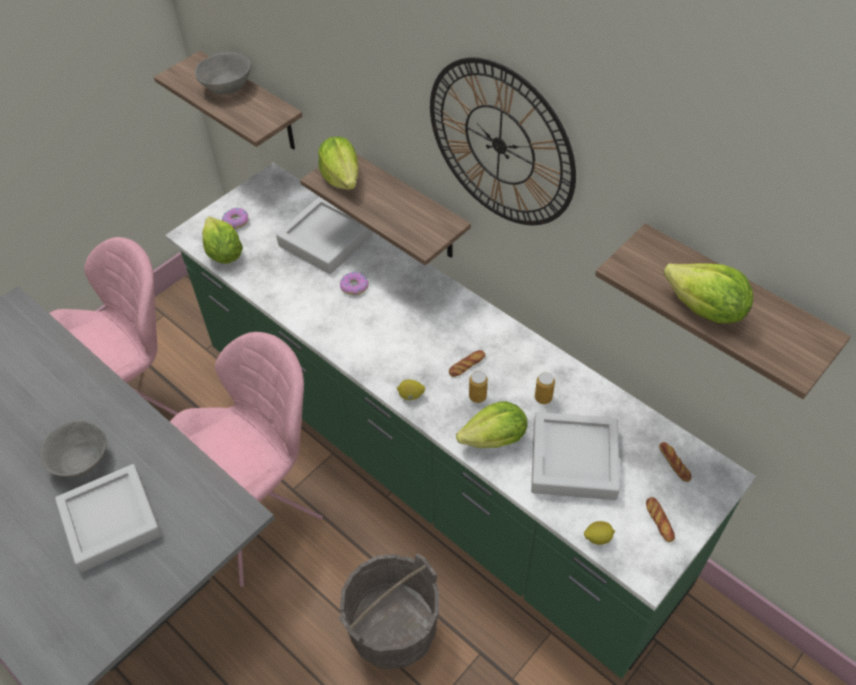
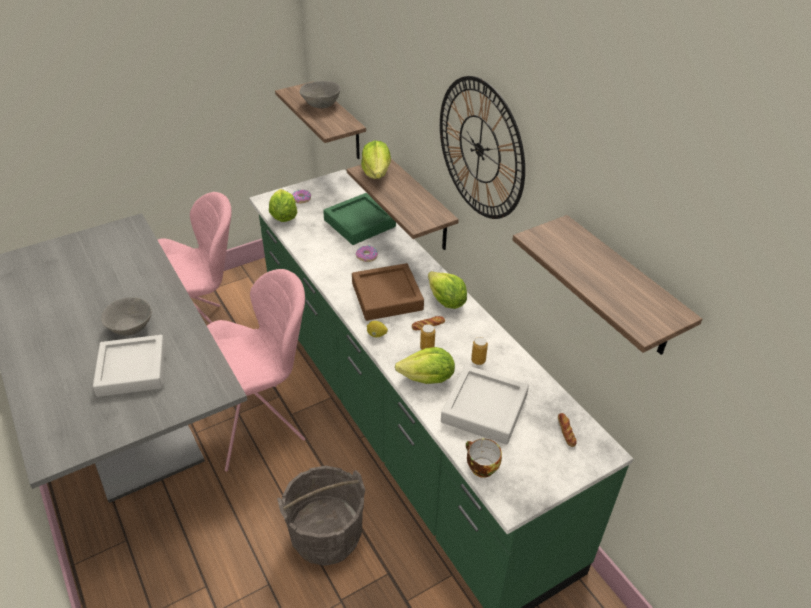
camera: 15 degrees right, 10 degrees down
grey tray [276,197,373,274] -> green tray [323,193,396,245]
lemon [584,521,615,545] -> cup [466,438,502,478]
bread [646,497,675,542] -> none
lettuce [663,263,753,324] -> lettuce moved to [428,271,467,309]
none -> brown tray [352,263,424,321]

